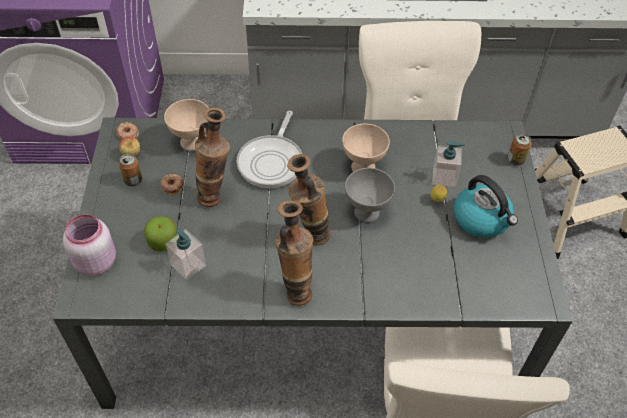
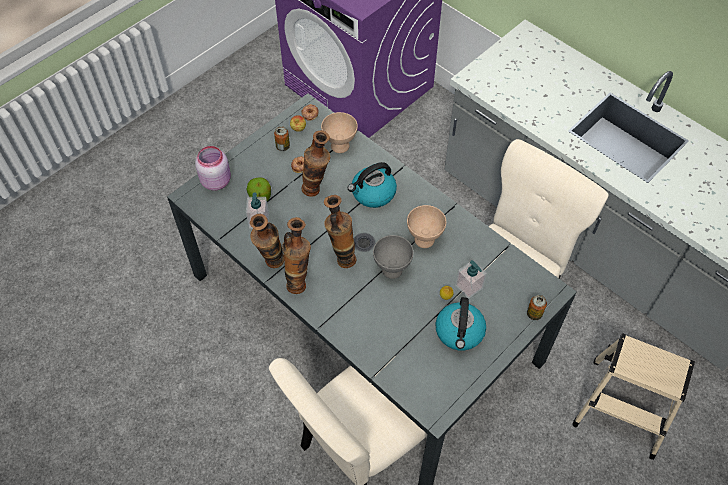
camera: 45 degrees right, 5 degrees up
frying pan [237,111,302,188] -> kettle [348,162,397,208]
none -> vase [250,214,284,268]

